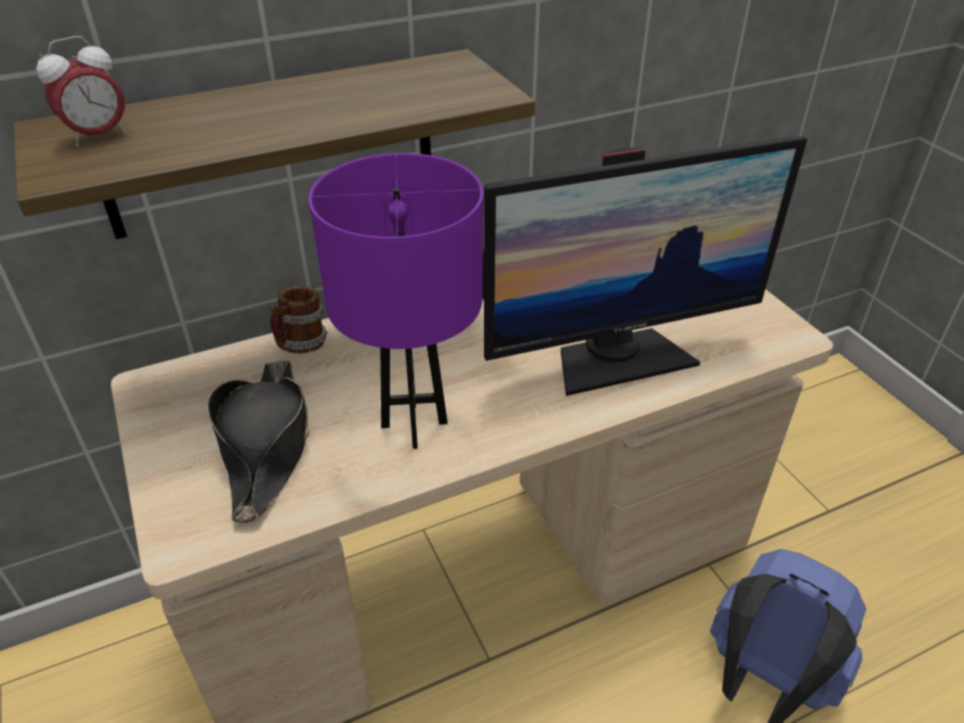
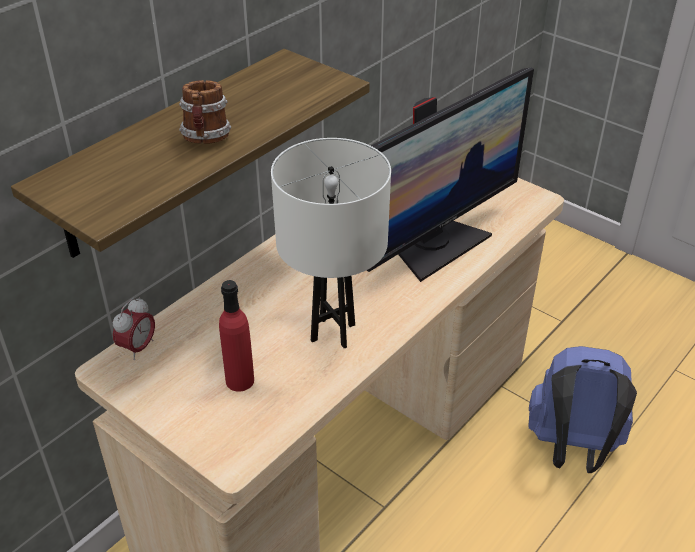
camera: 25 degrees left, 0 degrees up
alarm clock [36,36,127,147] -> alarm clock moved to [113,297,155,360]
black hat [207,360,309,523] -> red bottle [219,280,254,392]
mug [269,286,328,353] -> mug moved to [179,80,231,144]
purple table lamp [309,153,483,449] -> white table lamp [271,138,391,349]

